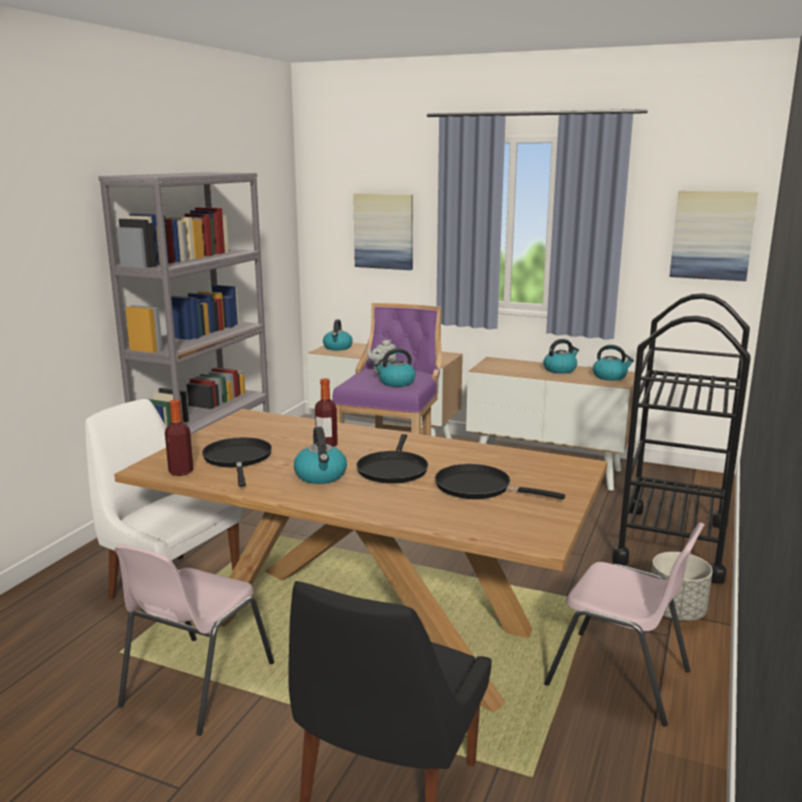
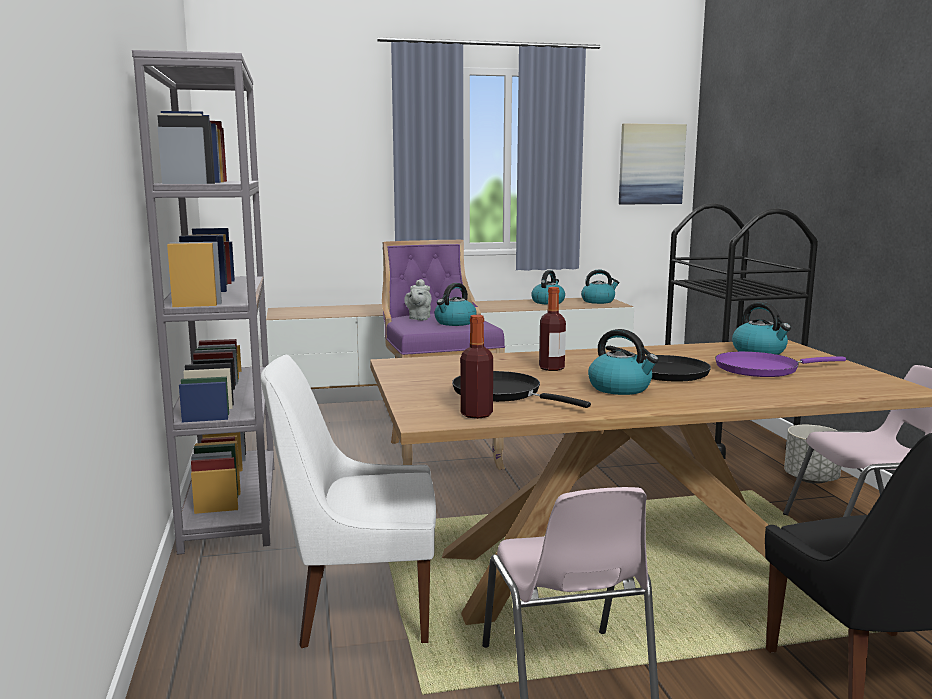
camera: 35 degrees left, 5 degrees down
kettle [323,319,353,350] -> kettle moved to [732,302,791,355]
picture [353,193,413,270] -> none
black frying pan [435,464,565,500] -> purple frying pan [715,351,846,377]

